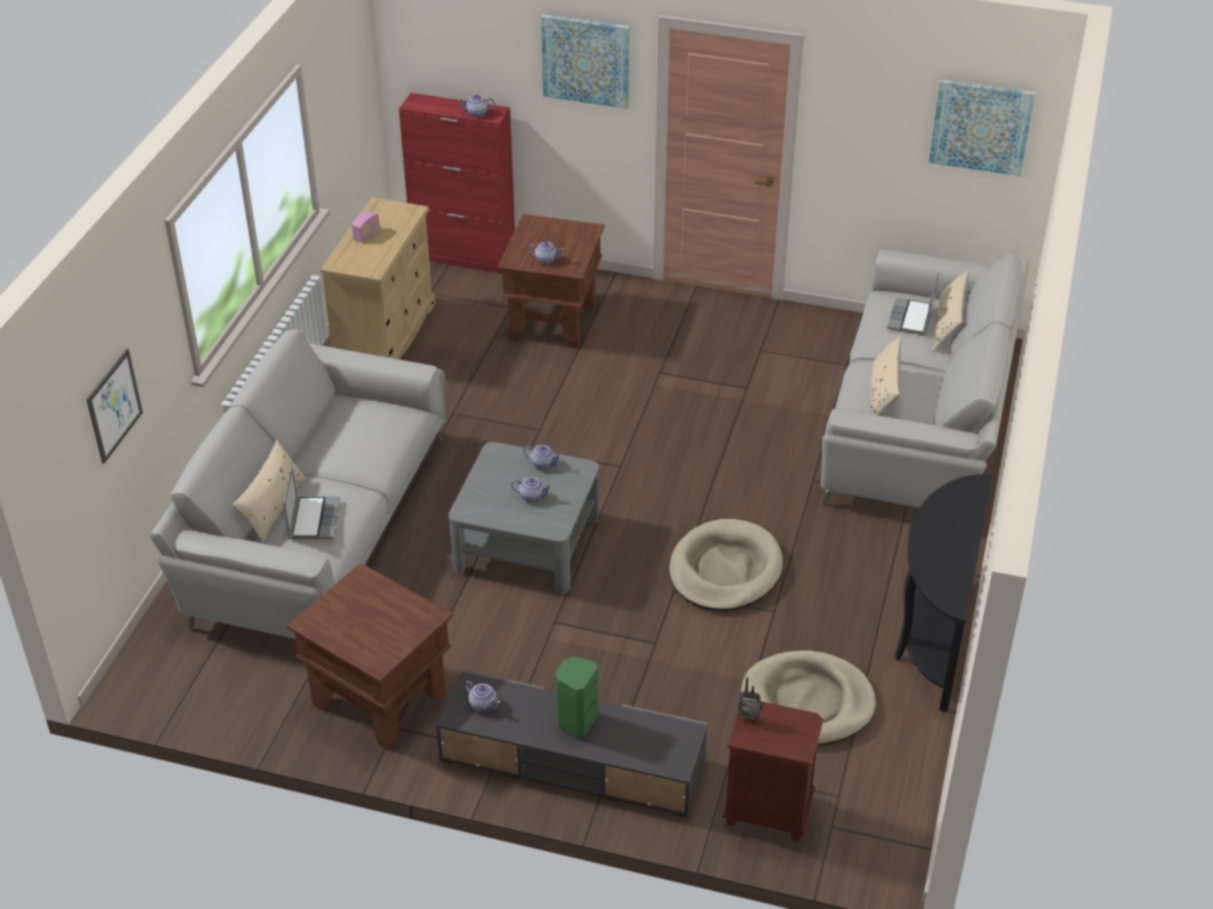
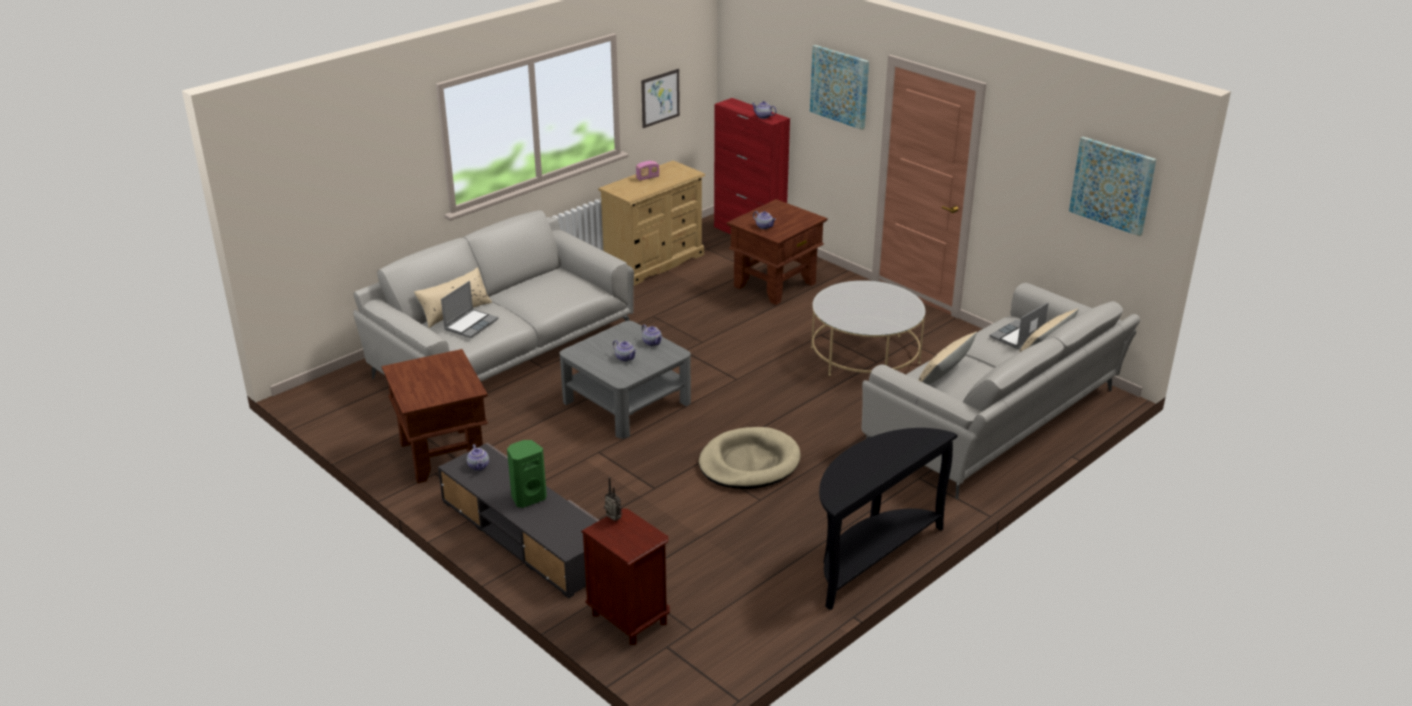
camera: 30 degrees right, 10 degrees down
picture [86,349,143,464] -> picture moved to [641,69,680,128]
beige dog bed [741,650,876,746] -> none
none -> coffee table [811,280,925,376]

